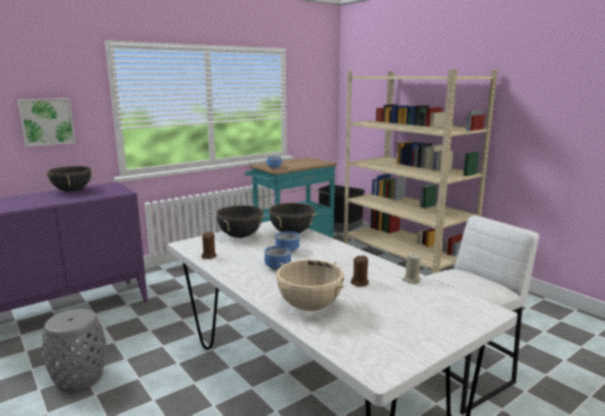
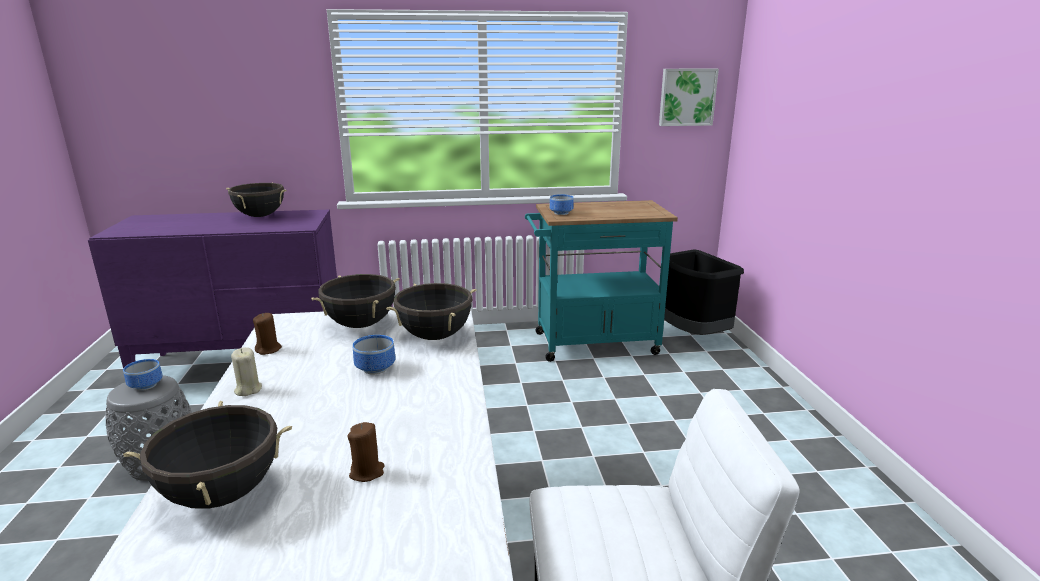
camera: 30 degrees right, 5 degrees up
picture [18,98,76,147] -> picture moved to [659,69,719,126]
bowl [265,246,291,271] -> bowl moved to [123,359,163,391]
beige cooking pot [276,260,344,311] -> black cooking pot [123,401,292,508]
beige bookcase [344,70,497,274] -> none
beige candle [402,252,421,284] -> beige candle moved to [231,347,262,396]

